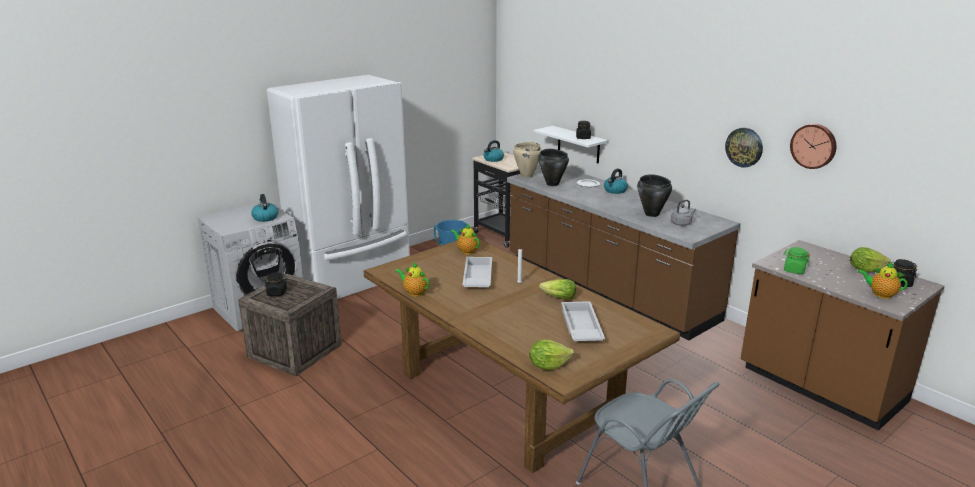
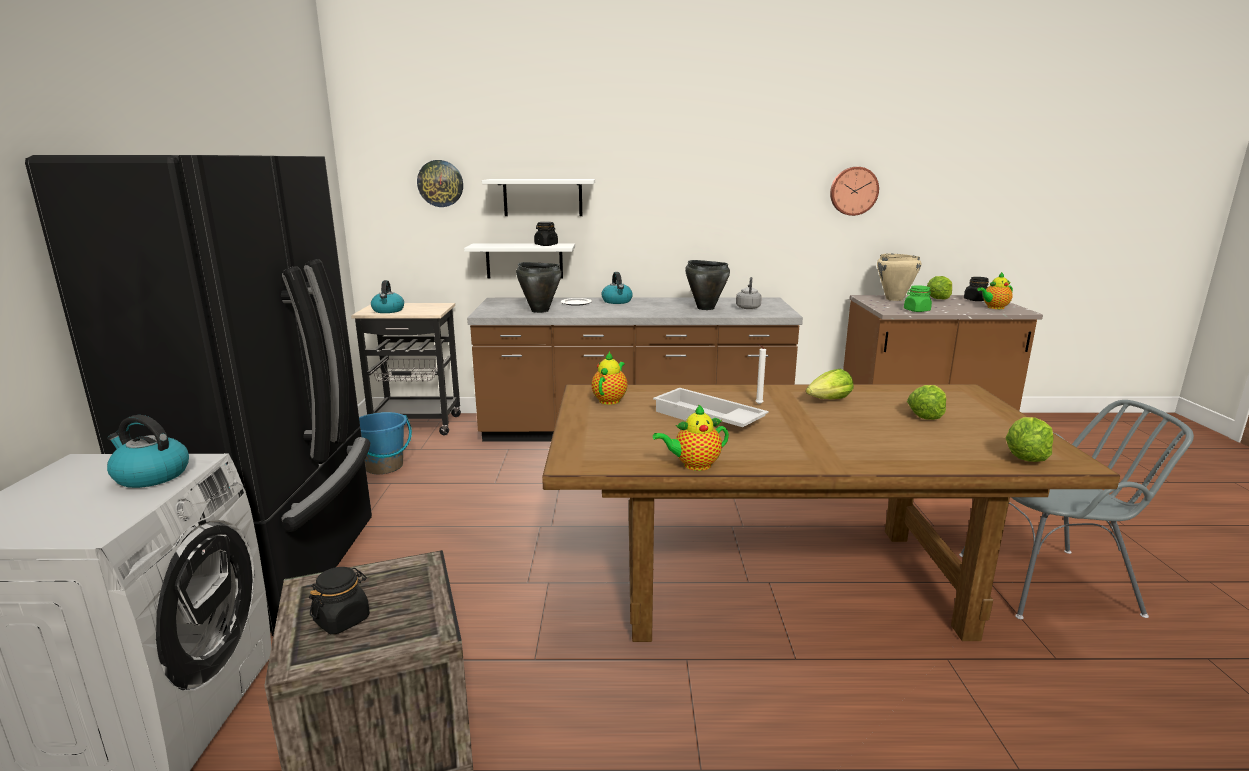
camera: 50 degrees left, 5 degrees down
white fridge [267,75,410,299] -> black fridge [25,155,372,636]
teapot [451,224,480,254] -> teapot turned 120 degrees clockwise [591,352,627,405]
beige cooking pot [513,142,542,178] -> beige cooking pot moved to [877,253,921,301]
white tray [561,301,605,341] -> lettuce [907,385,946,420]
wall clock [725,128,763,168] -> wall clock moved to [417,160,463,207]
none -> white shelf [482,179,595,216]

